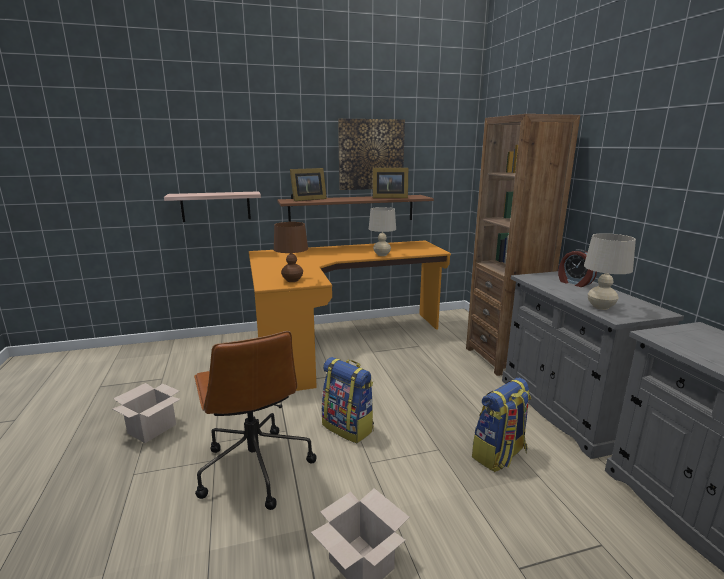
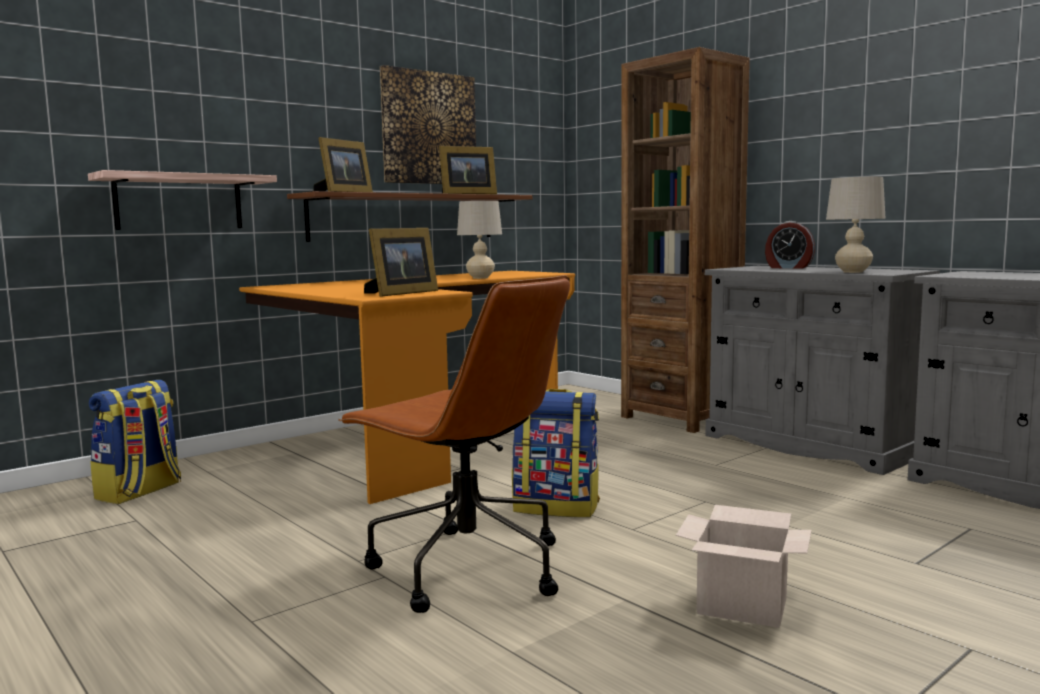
camera: 25 degrees left, 10 degrees down
cardboard box [113,383,180,443] -> none
brown table lamp [274,222,308,282] -> picture frame [364,228,438,297]
backpack [472,378,531,472] -> backpack moved to [89,380,181,504]

